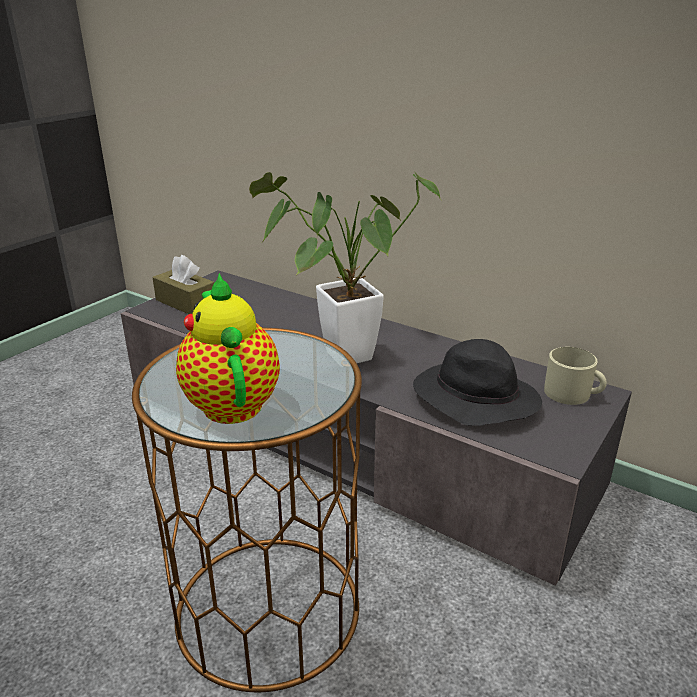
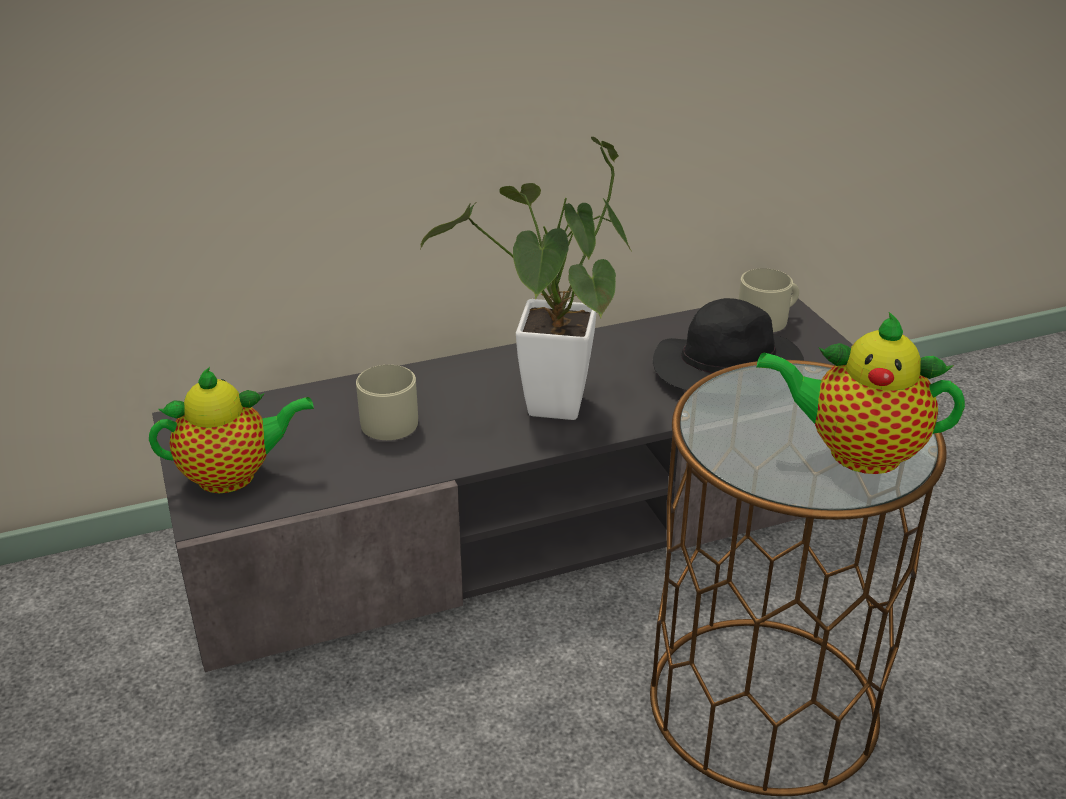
camera: 55 degrees left, 5 degrees up
brown tissue box [152,255,215,314] -> teapot [149,367,314,493]
none -> beige mug [356,365,418,440]

